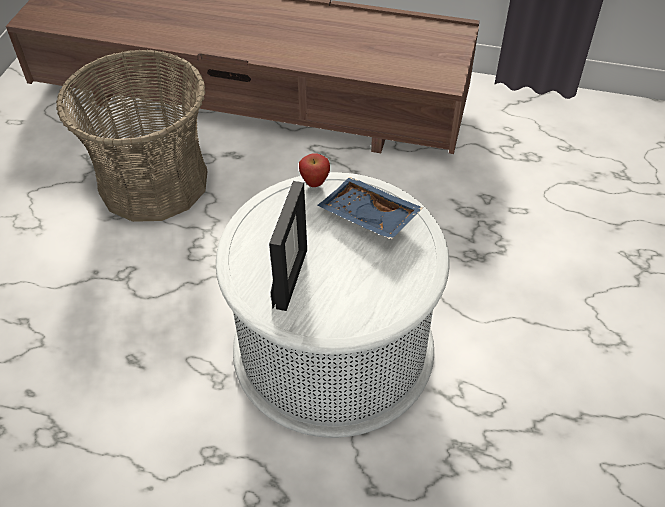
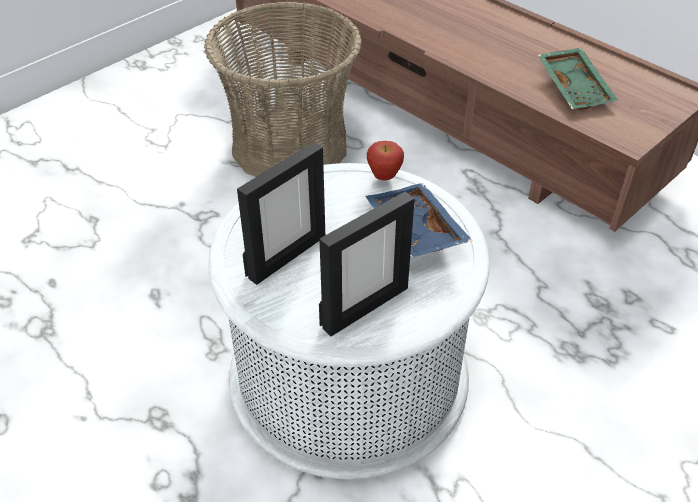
camera: 30 degrees right, 5 degrees down
none -> picture frame [319,192,415,336]
none -> green tray [538,48,618,110]

